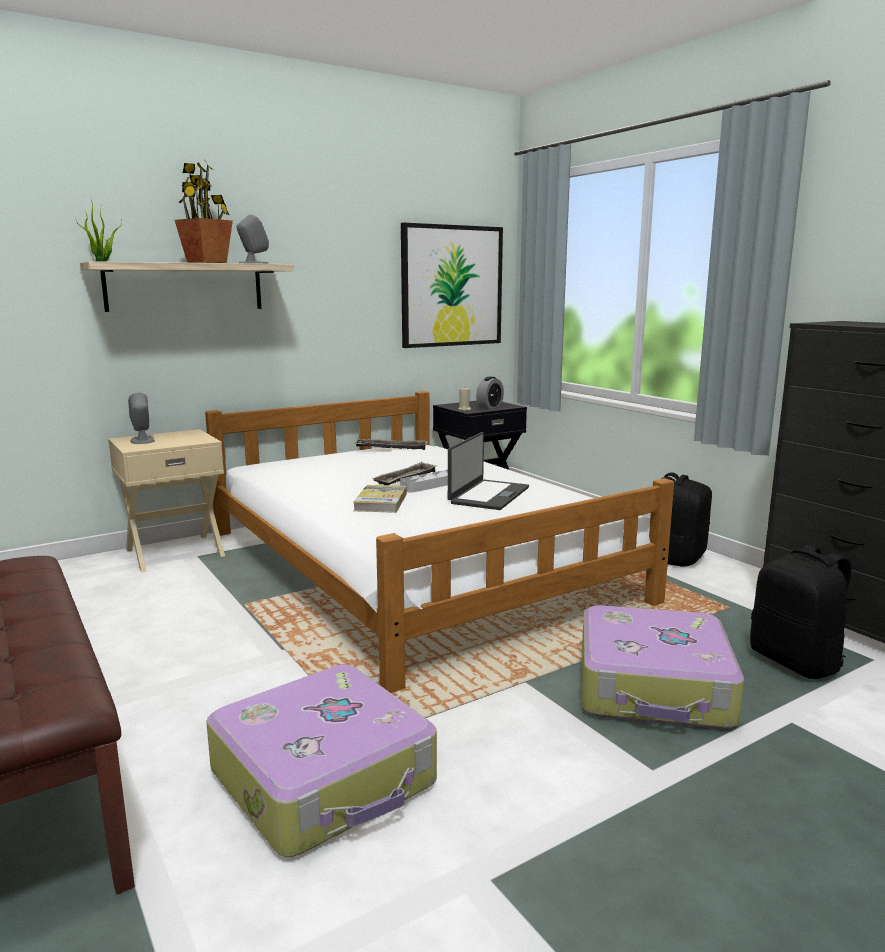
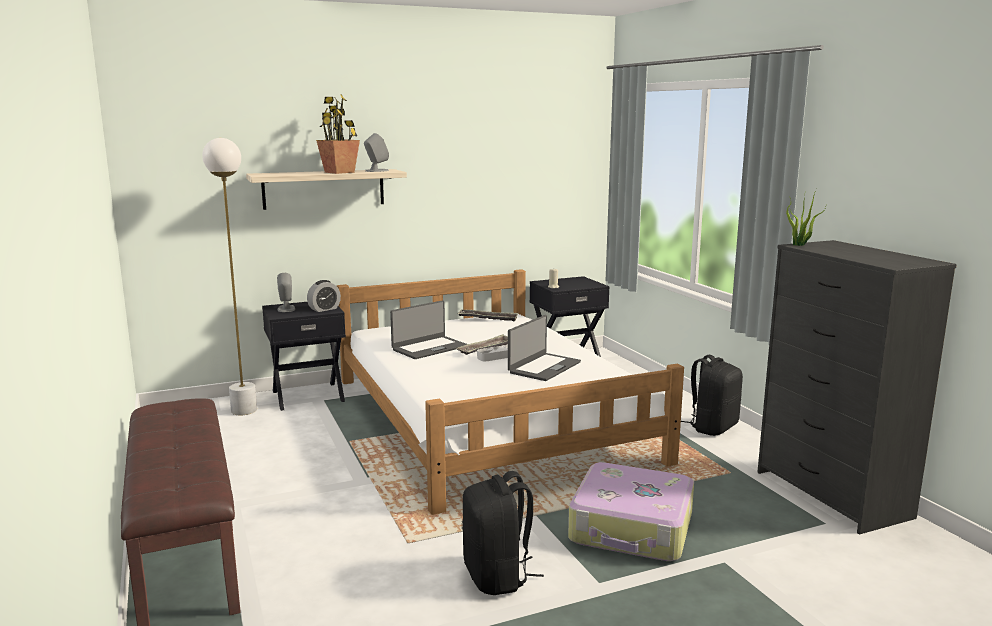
camera: 10 degrees right, 0 degrees up
potted plant [75,200,122,262] -> potted plant moved to [786,193,826,246]
beige nightstand [108,429,225,572] -> black nightstand [262,302,346,411]
suitcase [206,664,437,857] -> none
book [353,485,407,513] -> none
picture [401,223,503,348] -> none
alarm clock [476,377,504,409] -> alarm clock moved to [307,280,341,312]
black backpack [750,545,851,679] -> black backpack moved to [462,471,544,595]
none -> white floor lamp [202,138,257,415]
none -> laptop [390,300,467,359]

